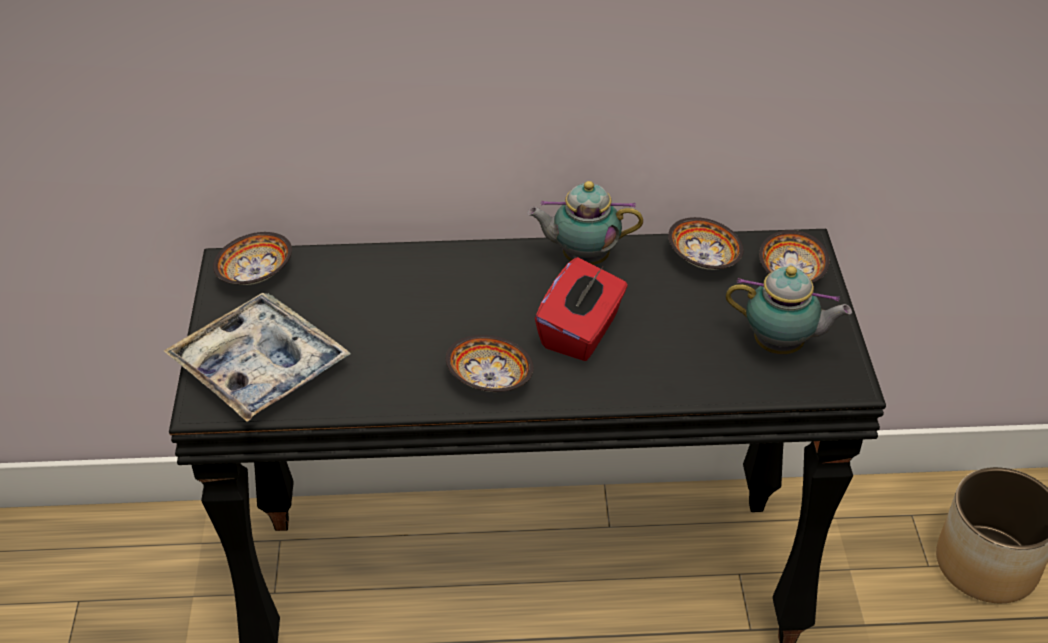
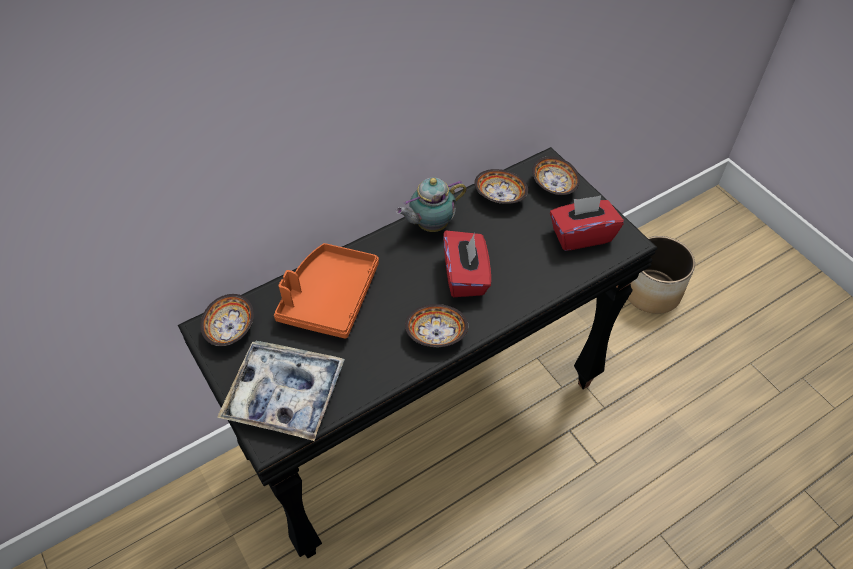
camera: 30 degrees left, 10 degrees up
teapot [726,266,852,354] -> red tissue box [550,196,624,251]
none -> orange tray [274,243,379,339]

